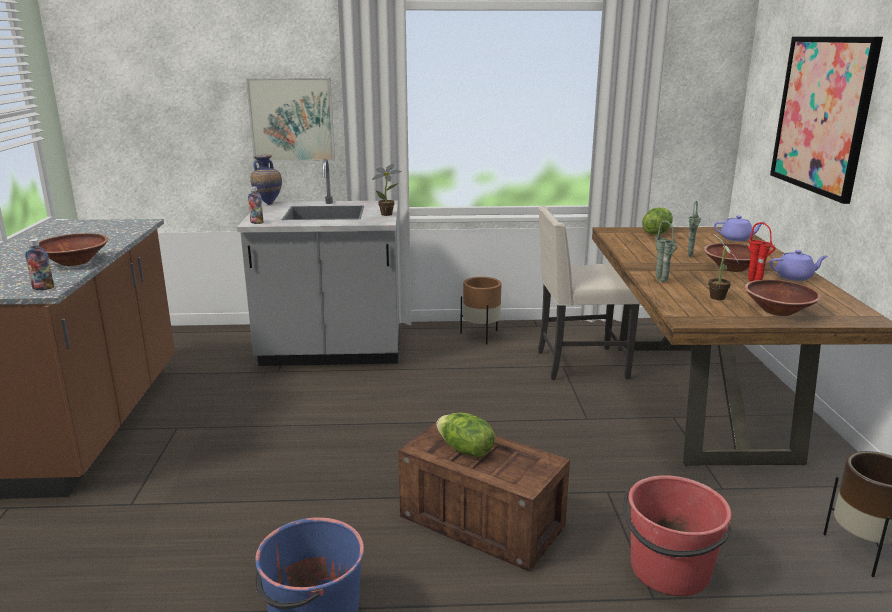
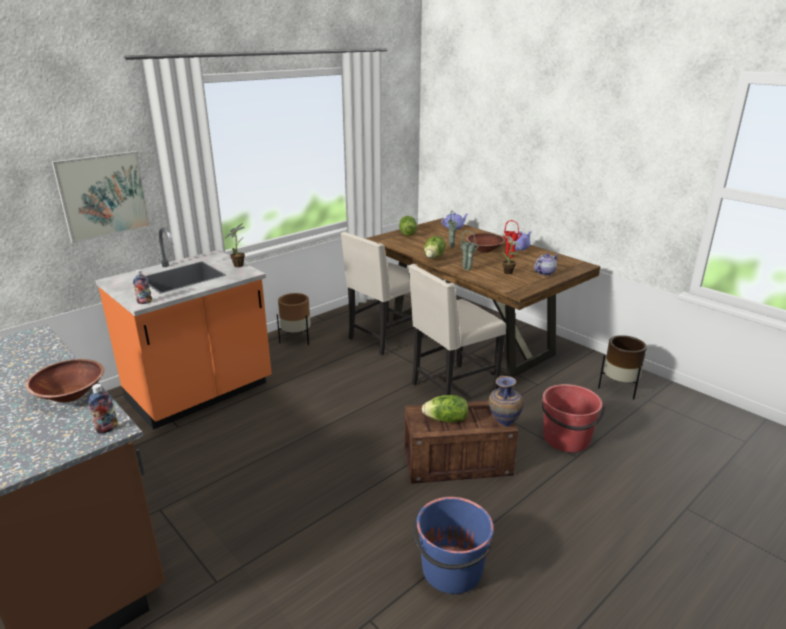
camera: 40 degrees left, 5 degrees up
grey counter [237,159,399,366] -> orange counter [95,228,272,430]
vase [250,154,282,205] -> vase moved to [488,376,523,427]
brown bowl [745,280,821,316] -> teapot [534,253,558,276]
picture [770,37,883,204] -> none
none -> beige chair [408,264,506,395]
none -> lettuce [424,236,446,259]

